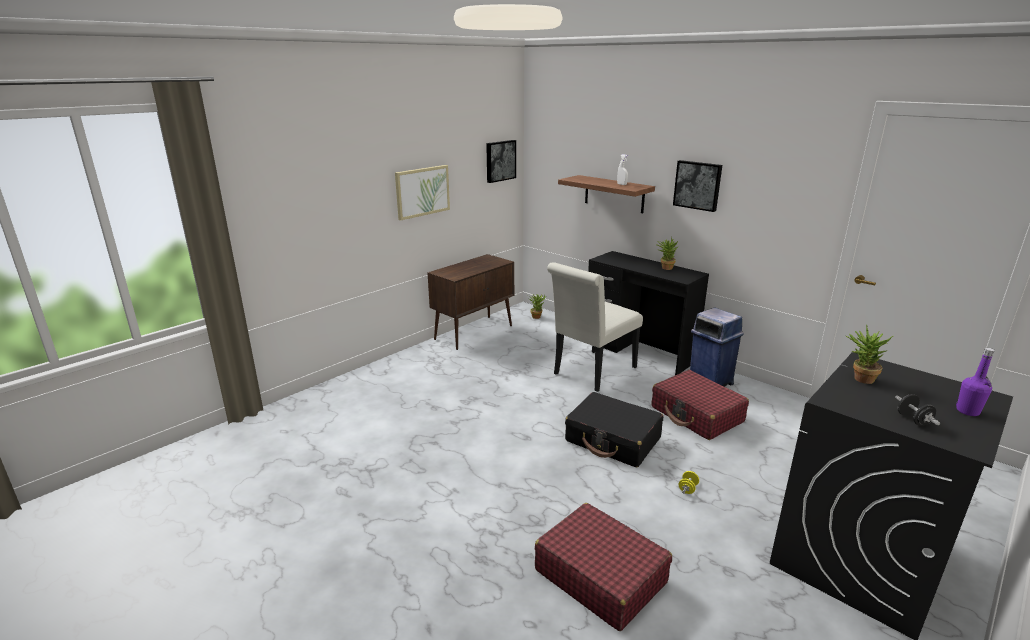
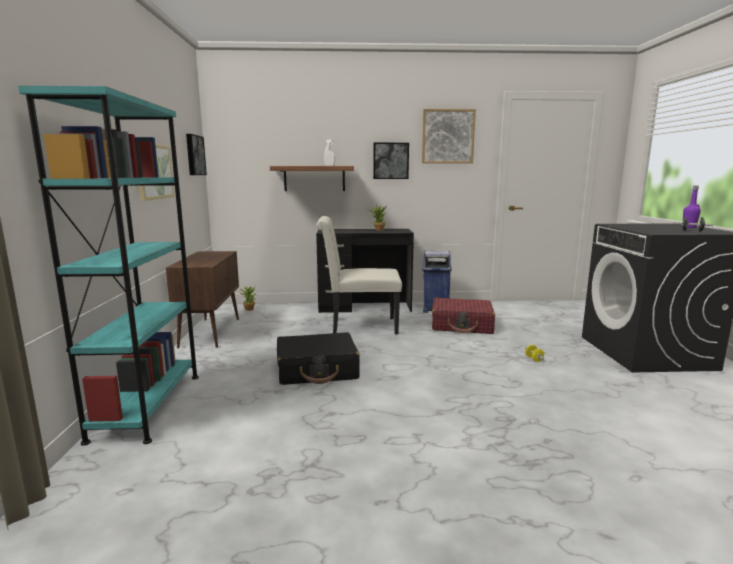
camera: 45 degrees left, 10 degrees down
red suitcase [535,503,672,631] -> none
white chair [547,262,643,392] -> white chair turned 90 degrees clockwise [316,216,402,335]
black suitcase [565,392,663,467] -> black suitcase moved to [277,332,360,385]
potted plant [846,325,893,384] -> none
none -> turquoise bookcase [18,86,199,446]
none -> picture [422,109,476,163]

